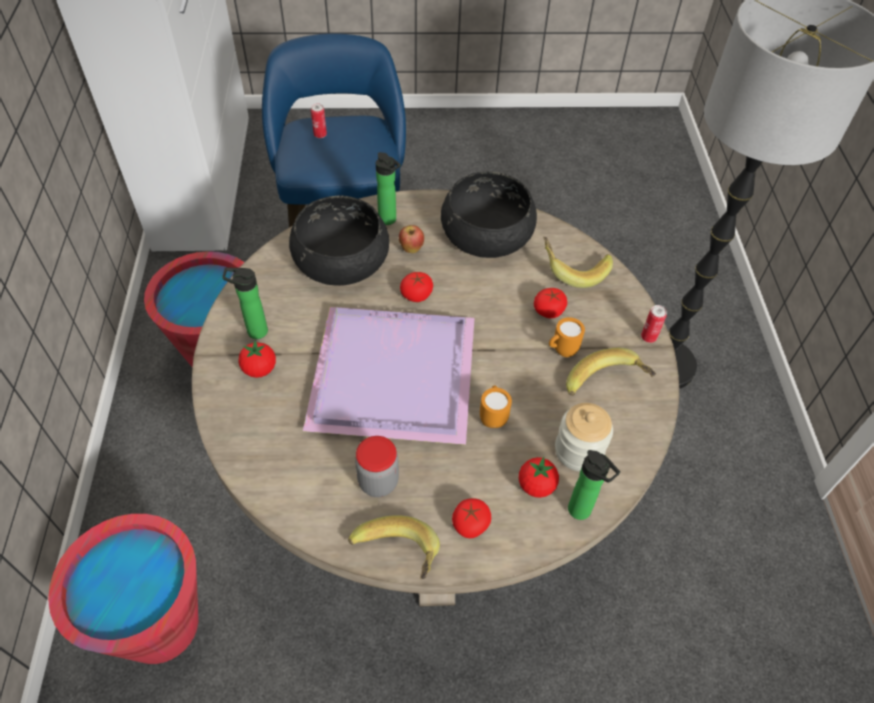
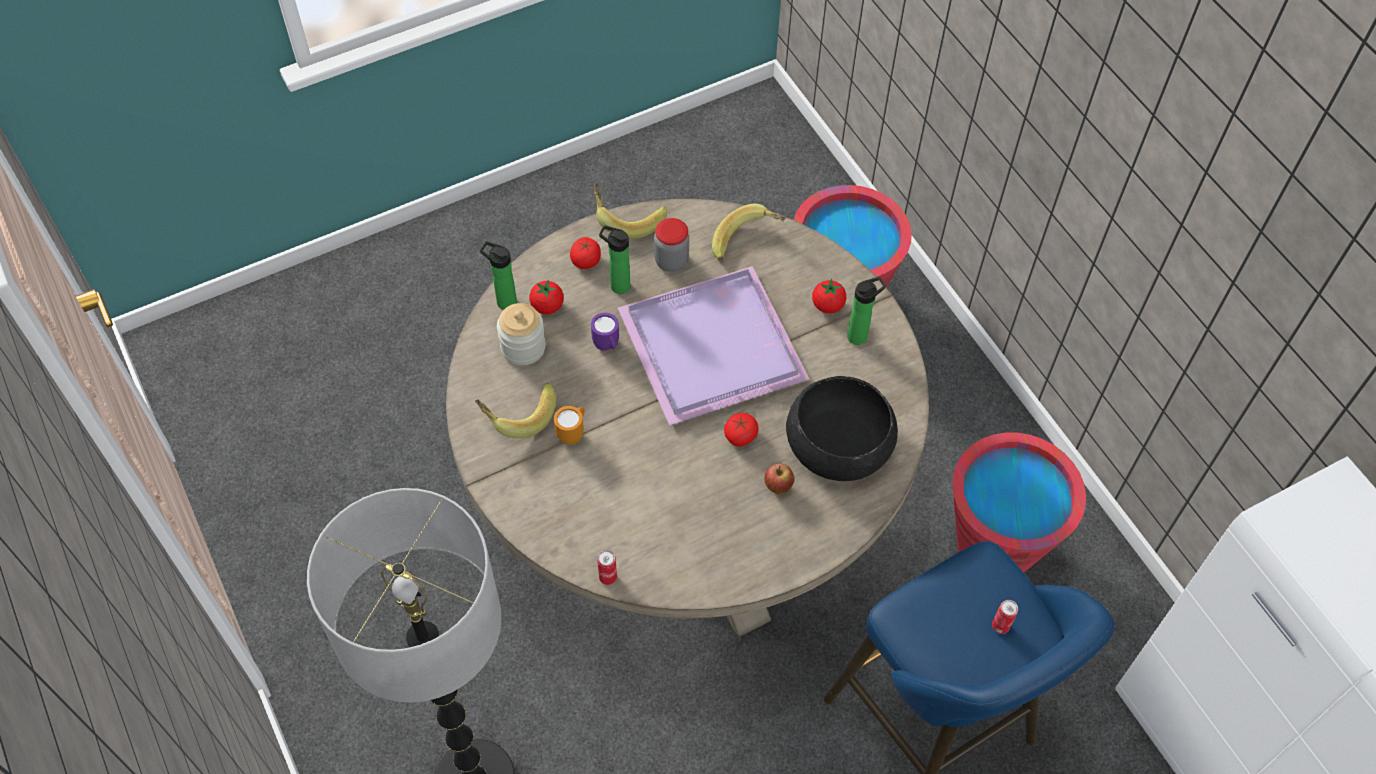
camera: 155 degrees right, 5 degrees up
bottle [376,152,401,225] -> bottle moved to [599,225,630,294]
black bowl [441,172,537,258] -> none
orange mug [480,385,512,428] -> purple mug [591,313,619,350]
tomato [534,288,567,318] -> none
banana [543,237,613,288] -> banana moved to [712,204,785,261]
can [641,305,667,343] -> can moved to [597,550,617,585]

